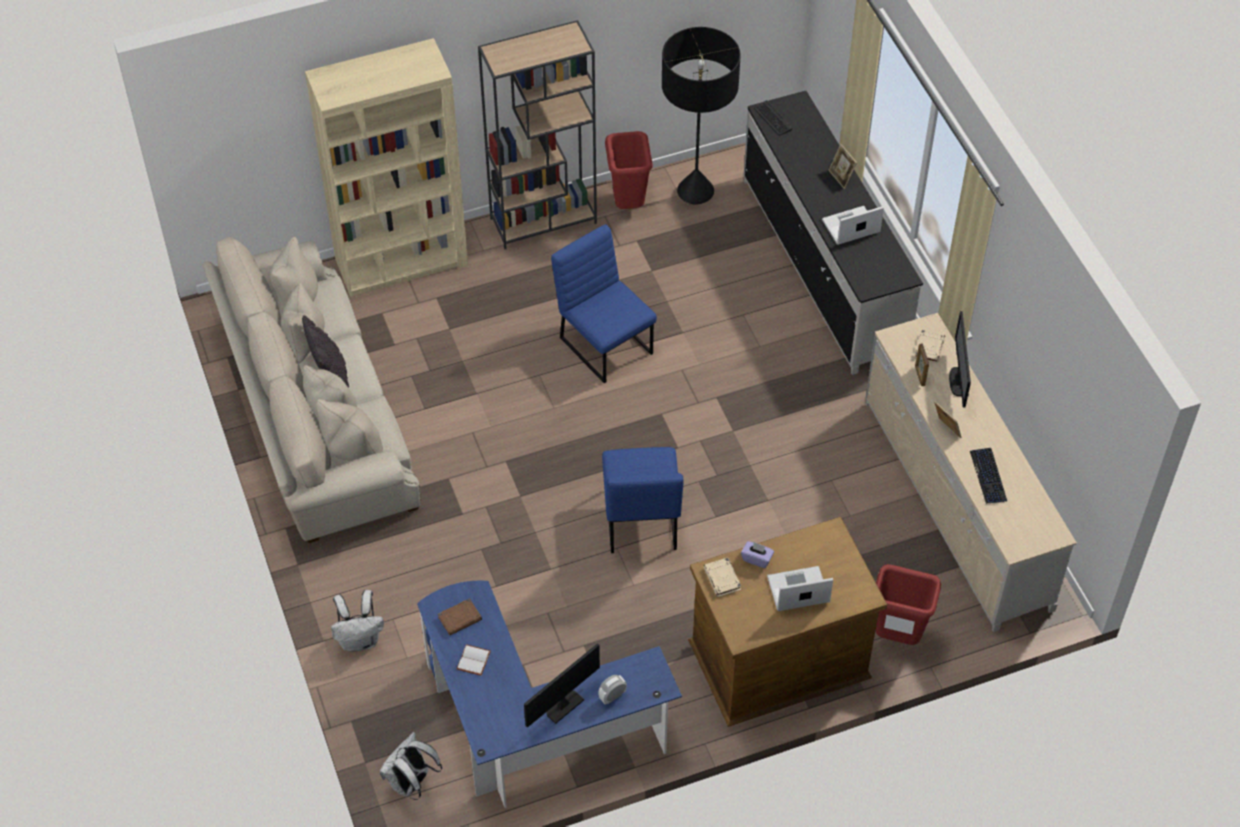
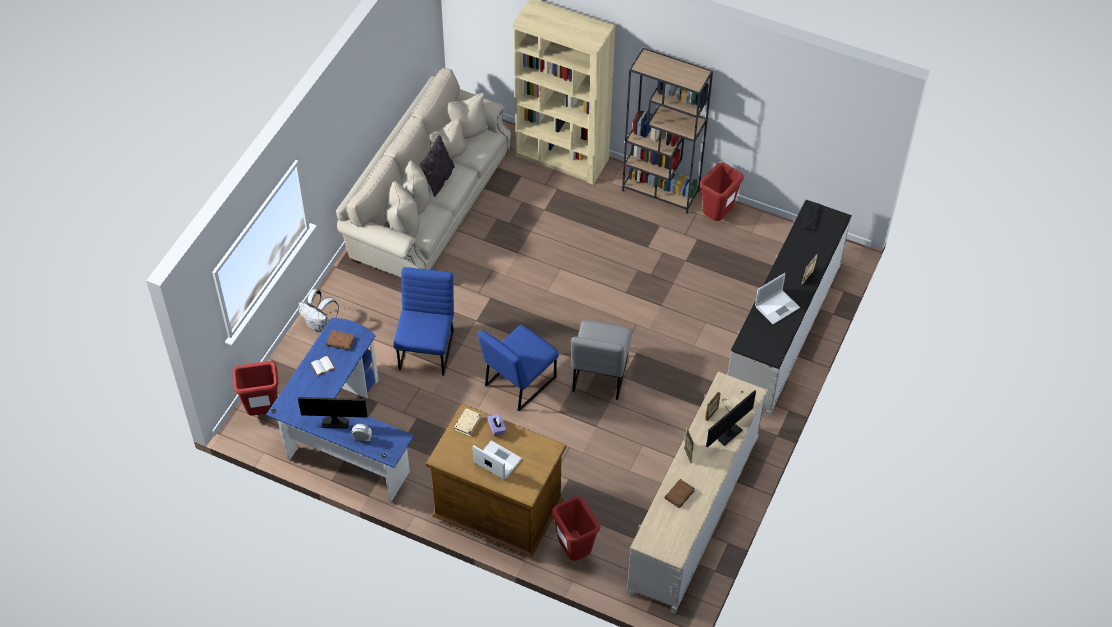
camera: 45 degrees right, 0 degrees up
white backpack [380,732,442,800] -> red trash can [233,361,278,416]
blue chair [551,224,657,383] -> blue chair moved to [393,267,454,376]
black floor lamp [662,27,741,205] -> none
laptop [822,206,884,245] -> laptop turned 120 degrees clockwise [755,273,800,324]
keyboard [970,448,1007,504] -> brown book [664,479,695,509]
none -> grey chair [571,320,632,400]

